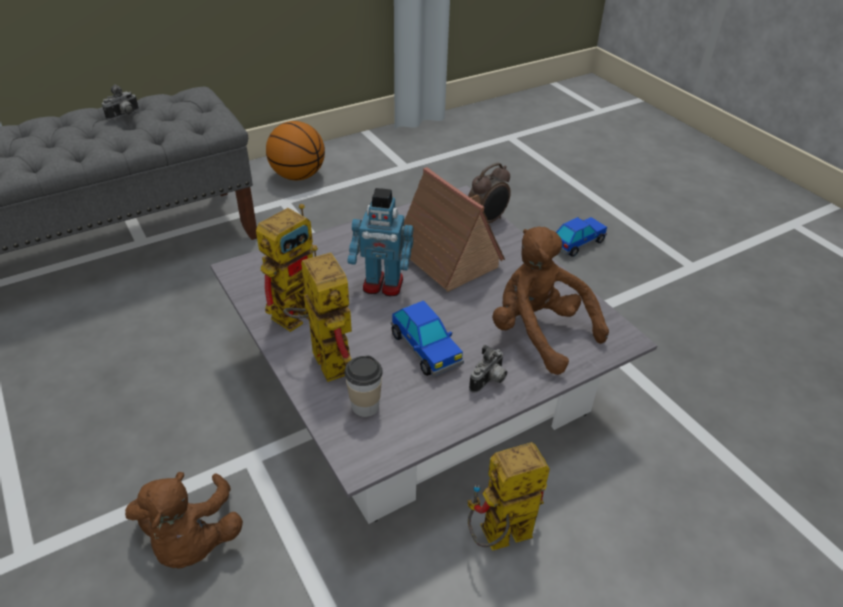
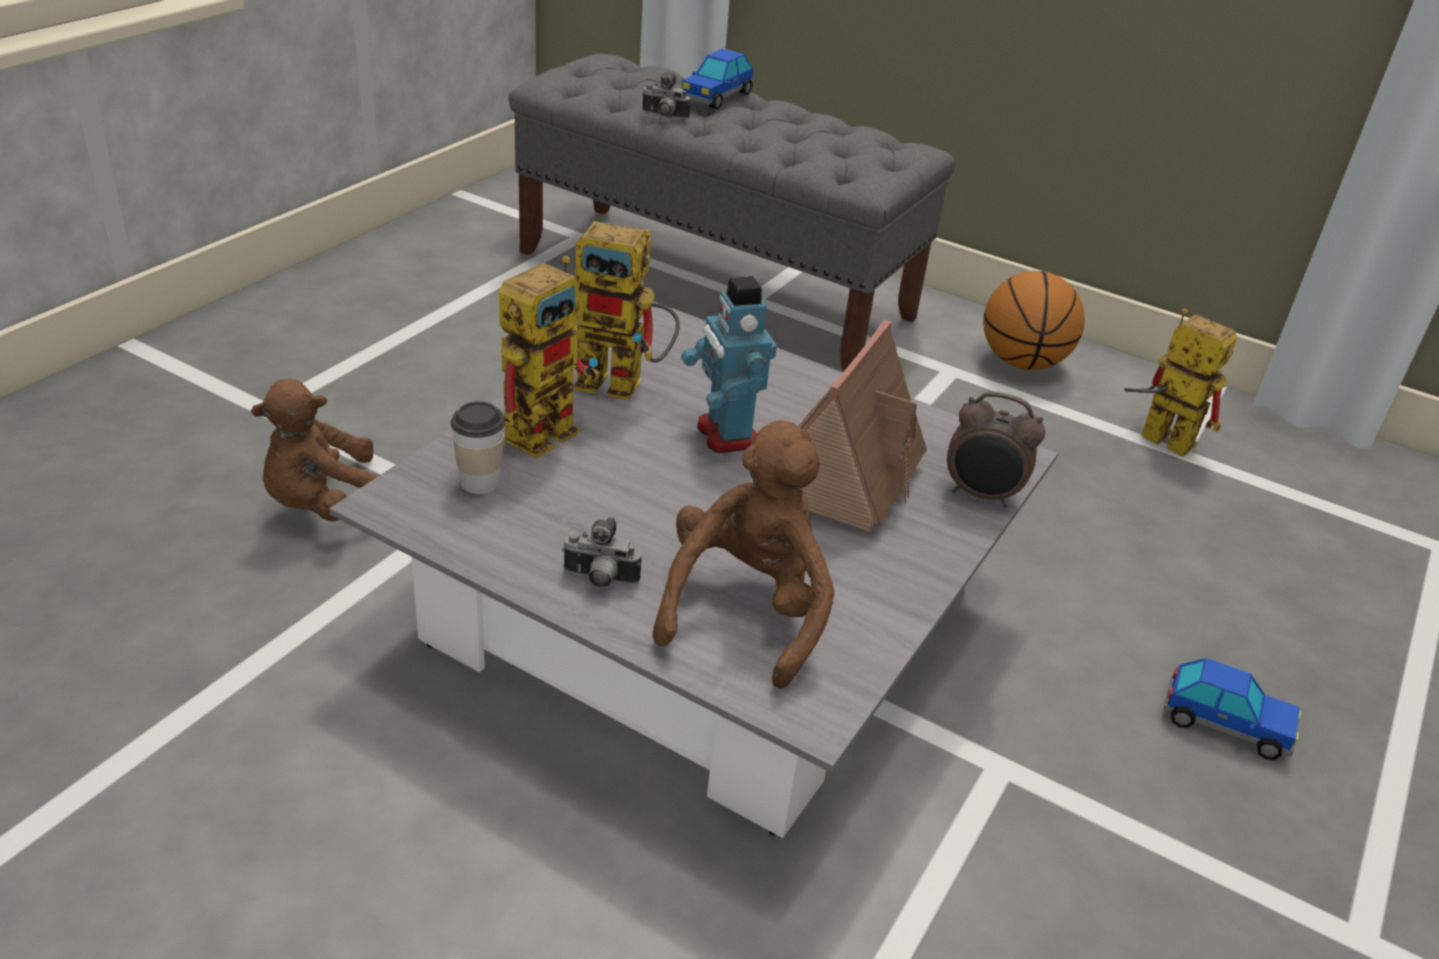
camera: 60 degrees right, 5 degrees down
camera [102,84,139,120] -> camera moved to [642,72,691,120]
toy car [391,301,464,376] -> toy car moved to [682,48,754,110]
toy robot [468,442,550,551] -> toy robot moved to [1124,308,1237,457]

